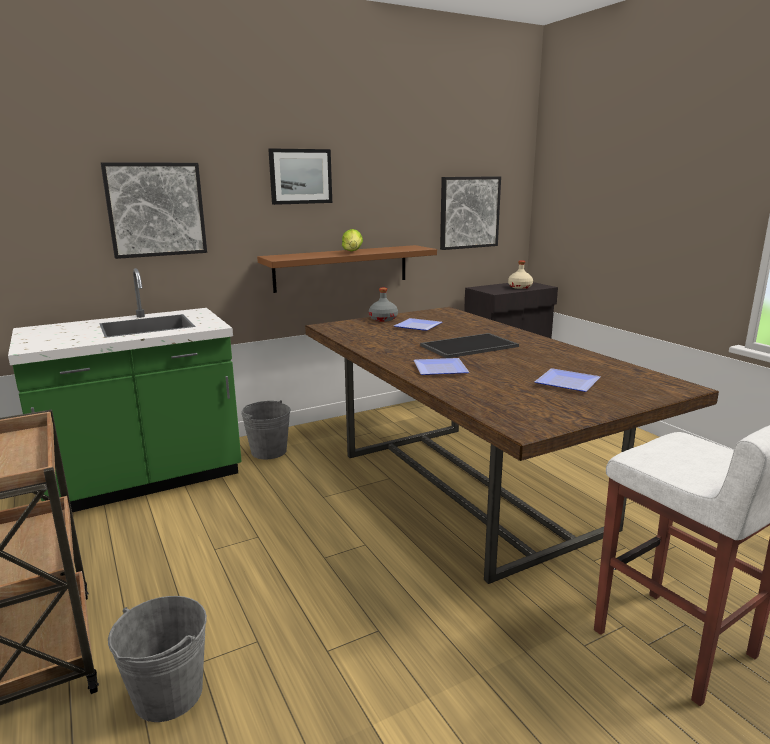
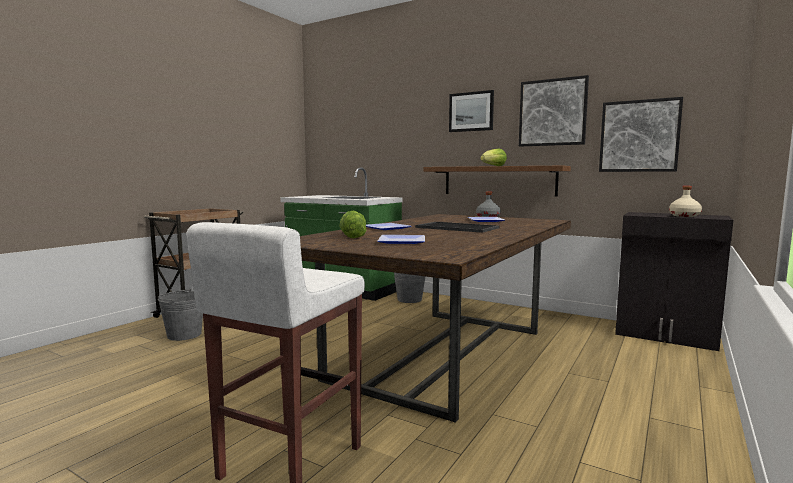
camera: 60 degrees right, 10 degrees down
picture [101,162,207,259] -> picture moved to [519,75,589,147]
none -> lettuce [339,211,367,238]

